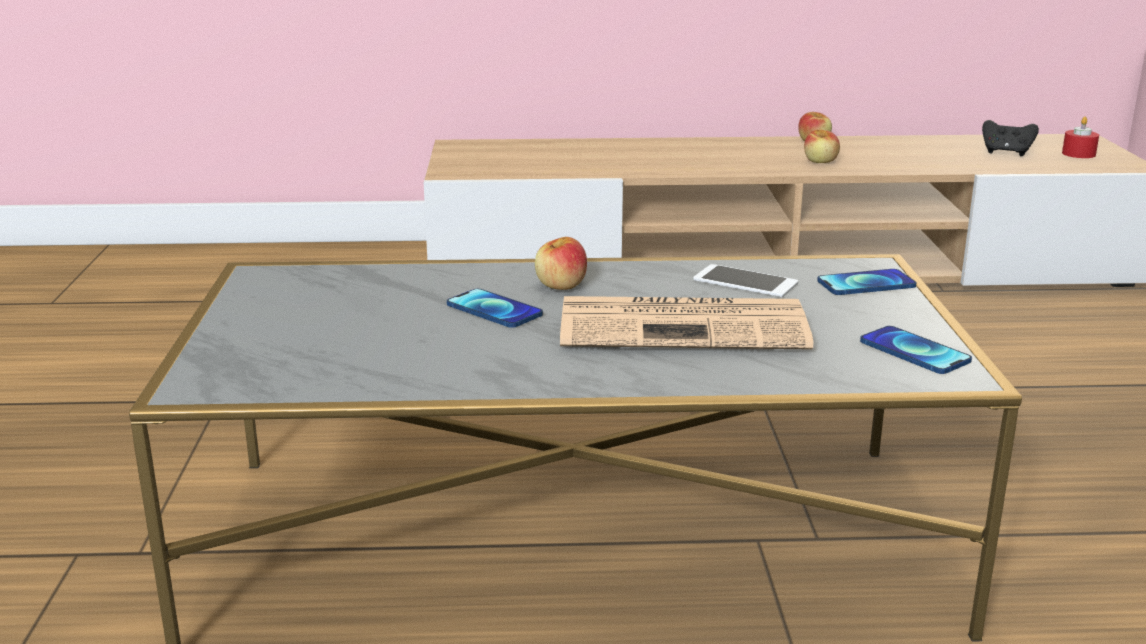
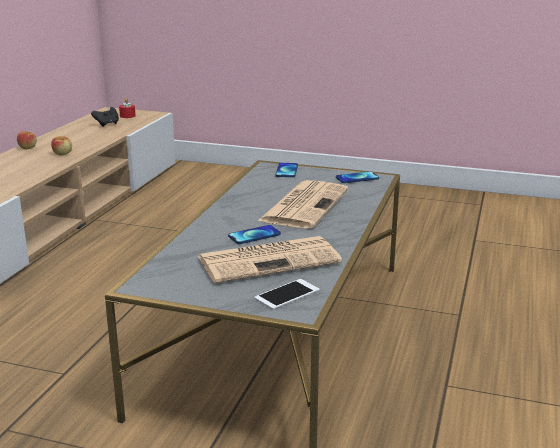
camera: 70 degrees left, 0 degrees up
apple [535,237,587,290] -> none
phone [693,264,798,297] -> phone moved to [255,279,320,310]
none -> newspaper [198,236,342,283]

